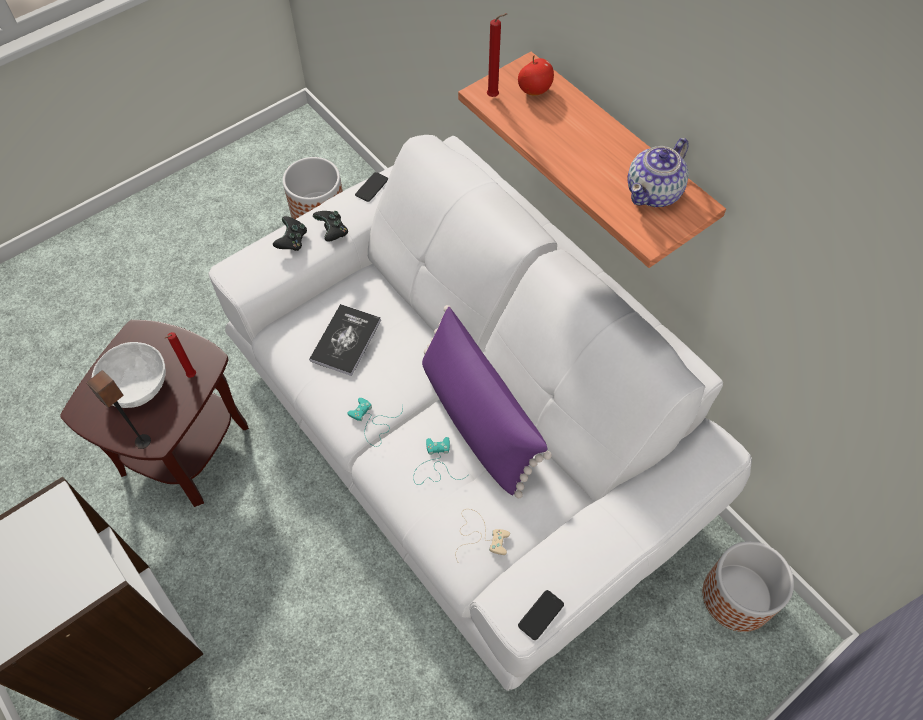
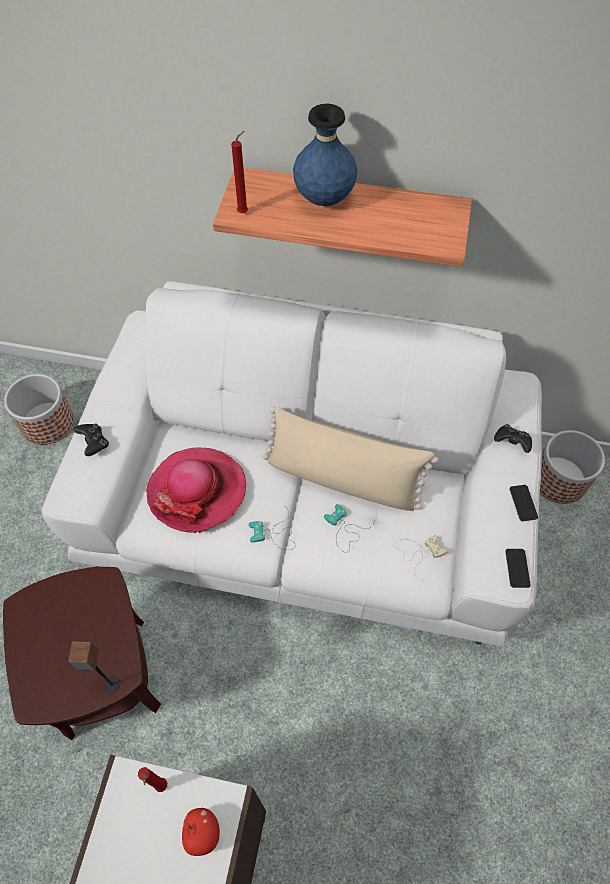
camera: 40 degrees left, 0 degrees up
white bowl [92,342,166,408] -> none
red candle [164,332,196,378] -> red candle moved to [138,767,167,792]
book [309,304,381,376] -> hat [146,448,246,533]
black game controller [313,211,348,242] -> black game controller moved to [494,424,532,453]
phone [355,172,388,202] -> phone moved to [510,485,538,521]
purple pillow [422,305,552,498] -> beige pillow [263,407,439,511]
apple [518,55,554,96] -> apple moved to [182,808,220,856]
teapot [627,138,689,207] -> none
none -> blue vase [293,104,358,206]

